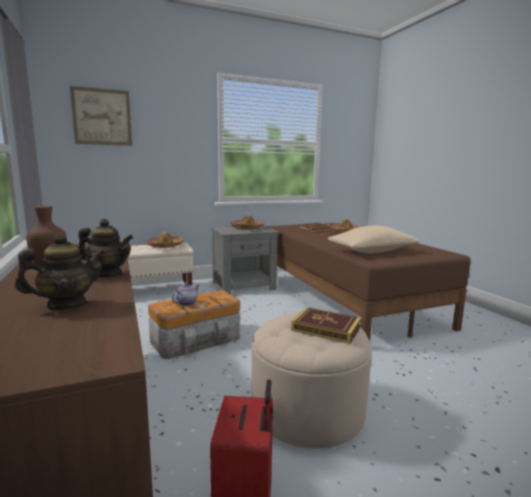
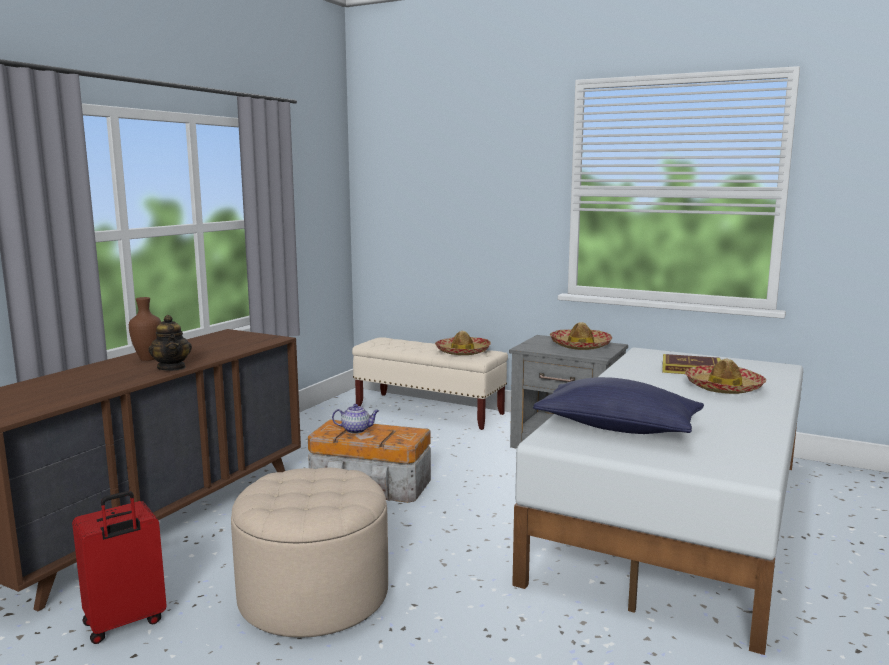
camera: 50 degrees right, 0 degrees up
teapot [15,233,106,310] -> none
picture [70,86,132,146] -> none
brown bed [266,223,471,341] -> white bed [512,347,803,655]
book [291,307,361,344] -> none
beige pillow [328,226,419,253] -> blue pillow [533,377,704,434]

